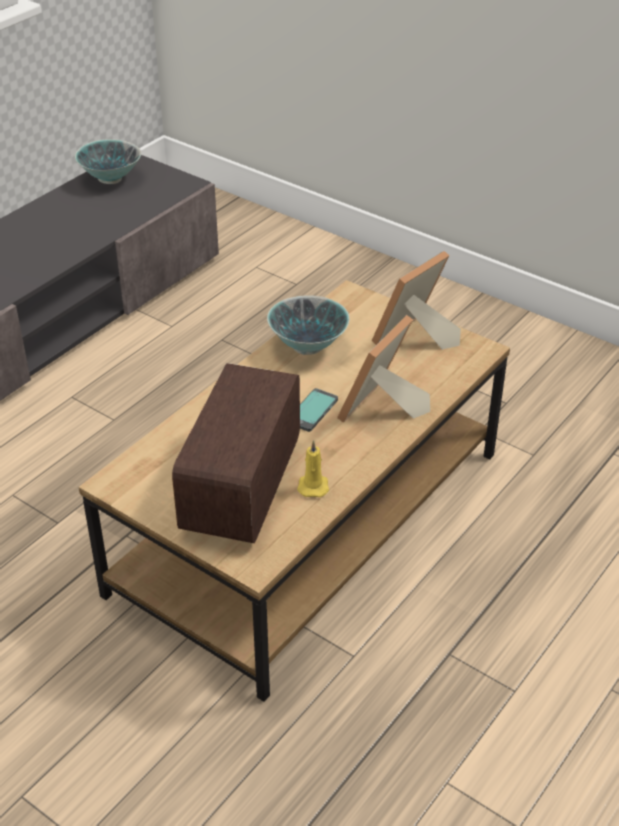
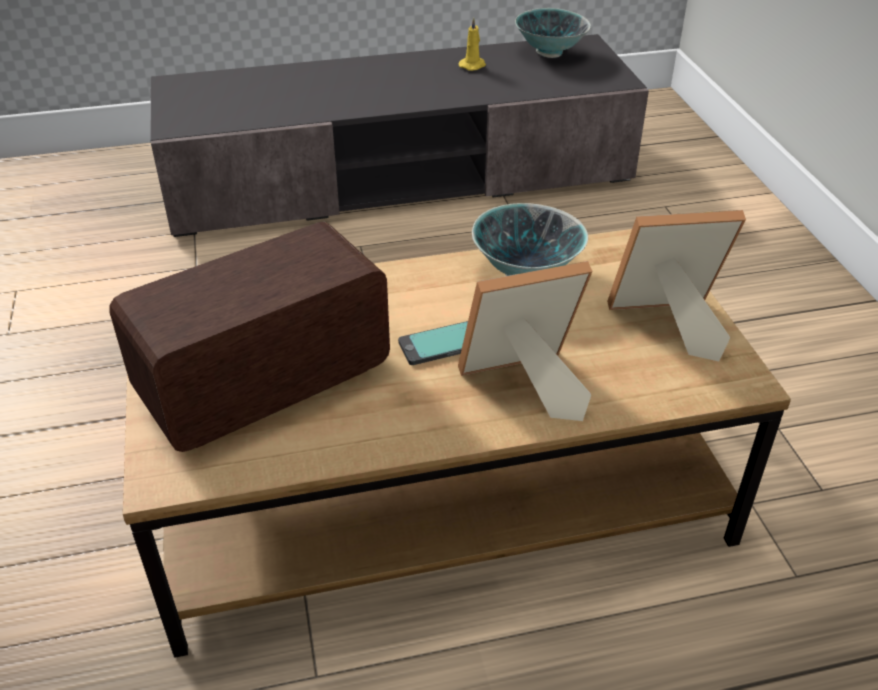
camera: 40 degrees right, 0 degrees up
yellow candle [297,440,329,497] -> yellow candle moved to [459,18,486,71]

